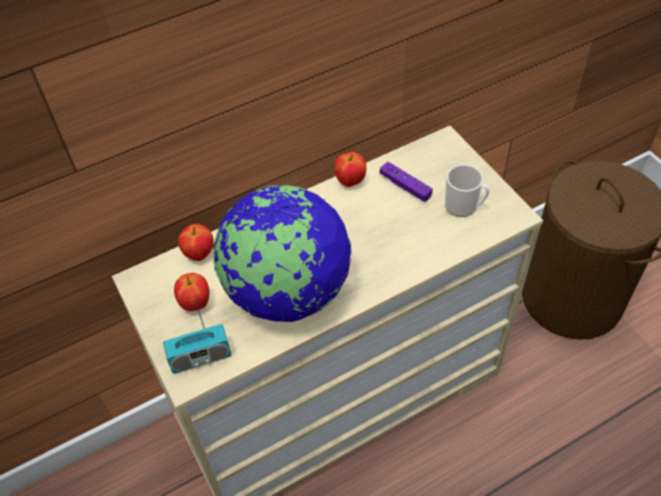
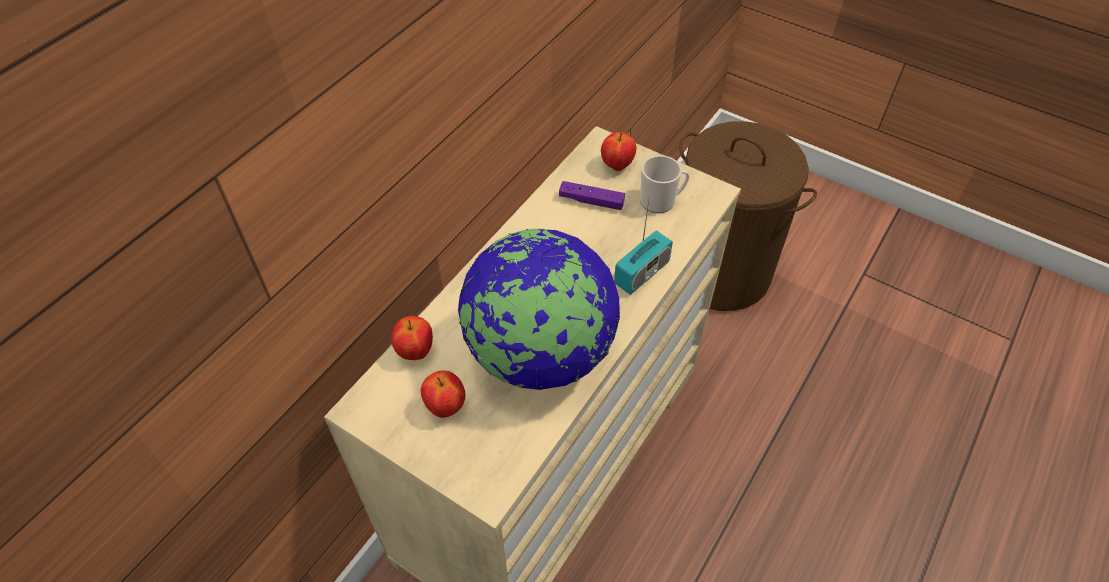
camera: 30 degrees left, 0 degrees up
radio [163,297,231,374] -> radio moved to [614,200,673,295]
apple [334,152,366,187] -> apple moved to [601,132,636,171]

